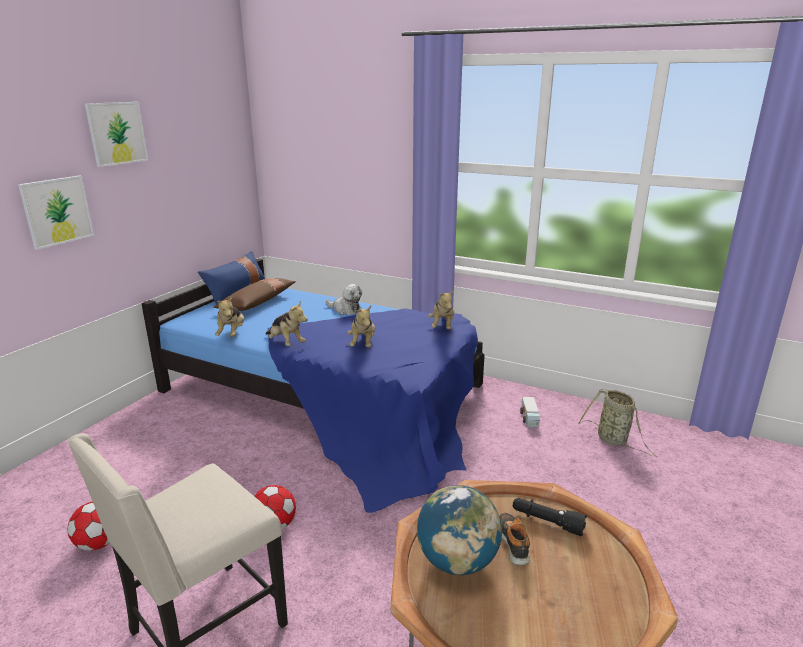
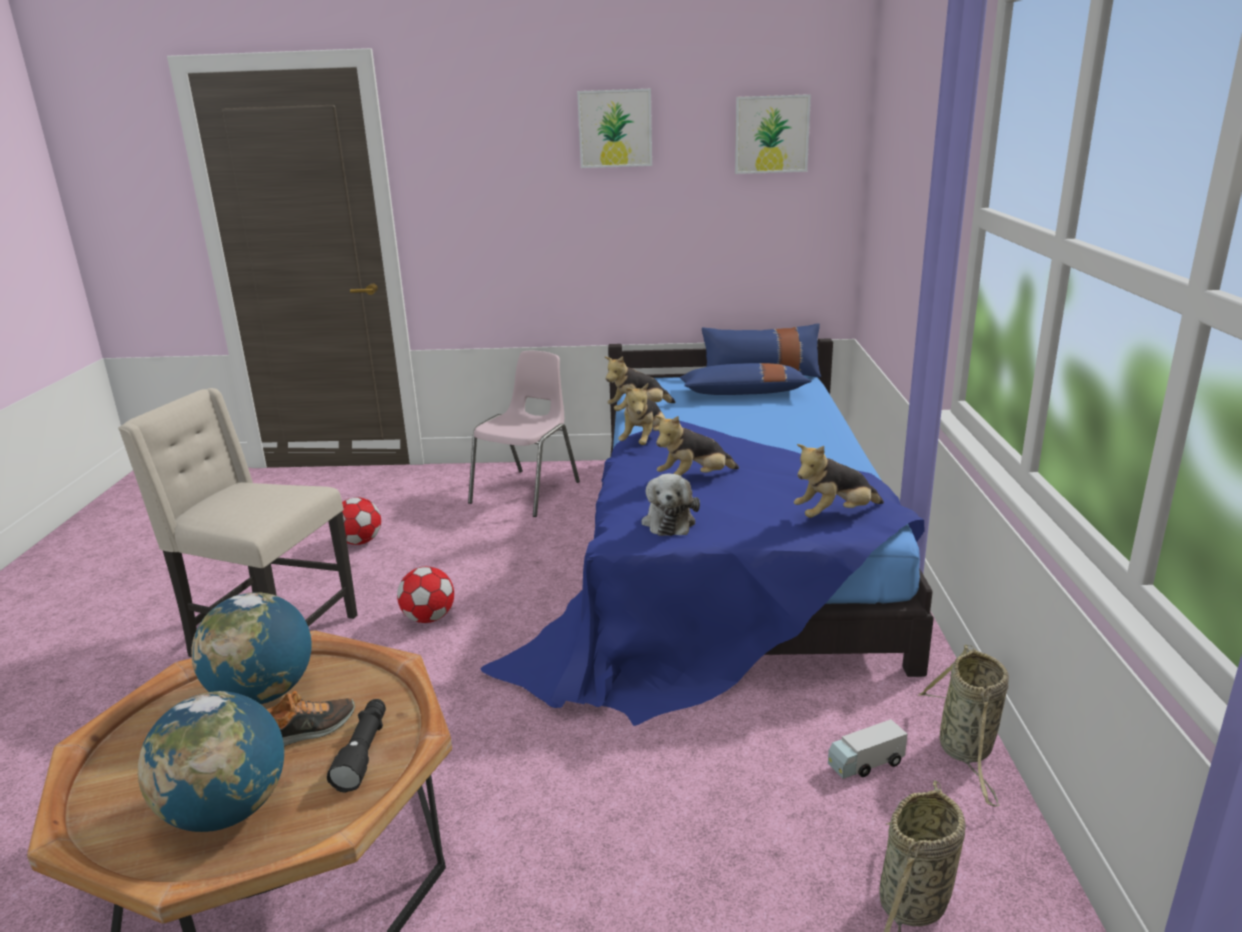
camera: 65 degrees right, 0 degrees up
picture [18,175,94,250] -> picture moved to [735,94,811,174]
brown pillow [213,278,296,311] -> blue pillow [680,363,812,395]
plush toy [326,284,362,315] -> plush toy moved to [641,474,700,536]
none -> globe [138,691,284,832]
none -> pink chair [468,351,580,517]
none -> basket [918,645,1009,807]

